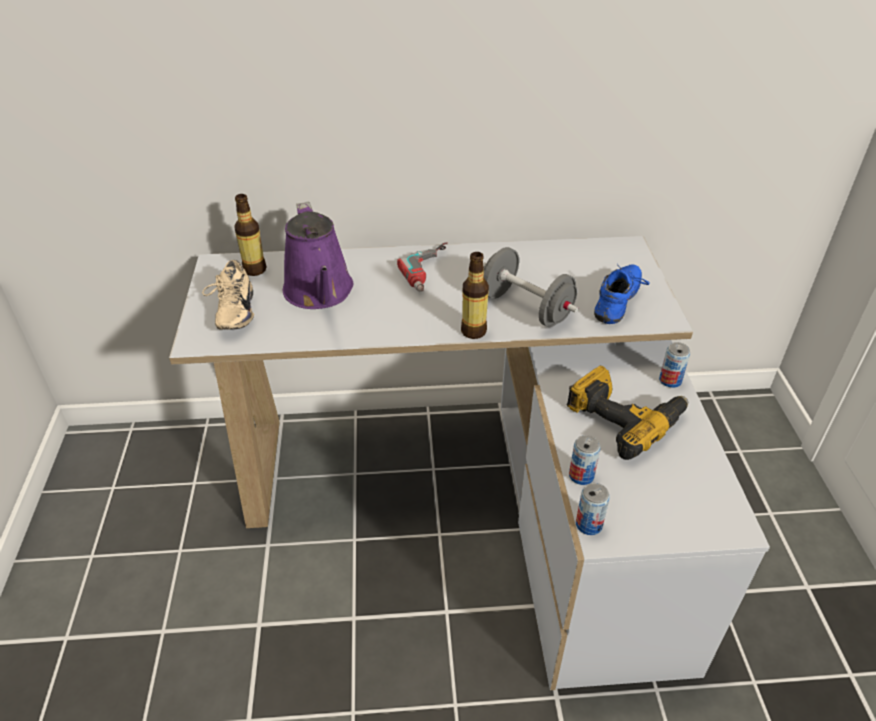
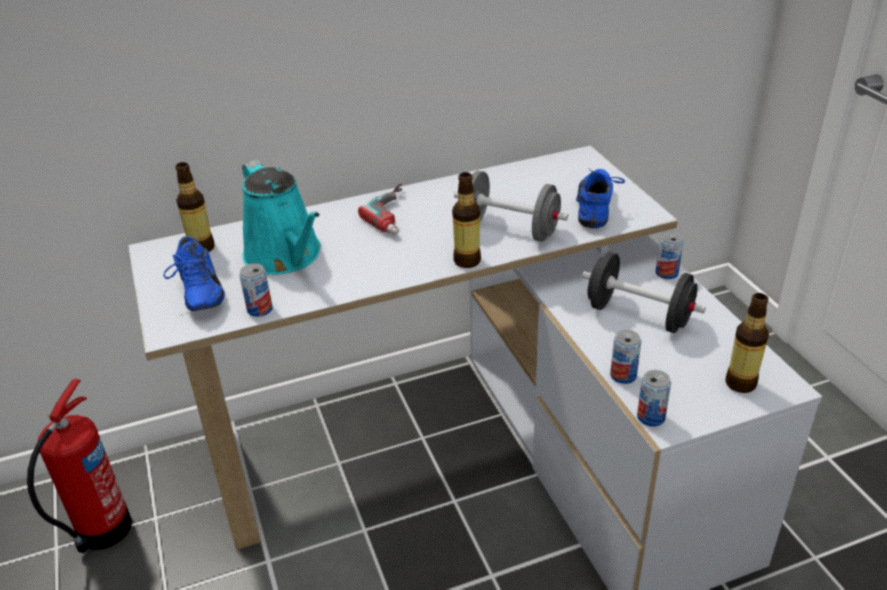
camera: 15 degrees left, 5 degrees down
beige shoe [202,260,254,330] -> blue shoe [163,236,225,311]
purple watering can [283,201,353,309] -> turquoise watering can [242,160,320,275]
power drill [567,366,688,460] -> black dumbbell [582,252,706,333]
none -> fire extinguisher [27,378,132,553]
none -> can [239,263,273,317]
none -> bottle [725,293,769,393]

